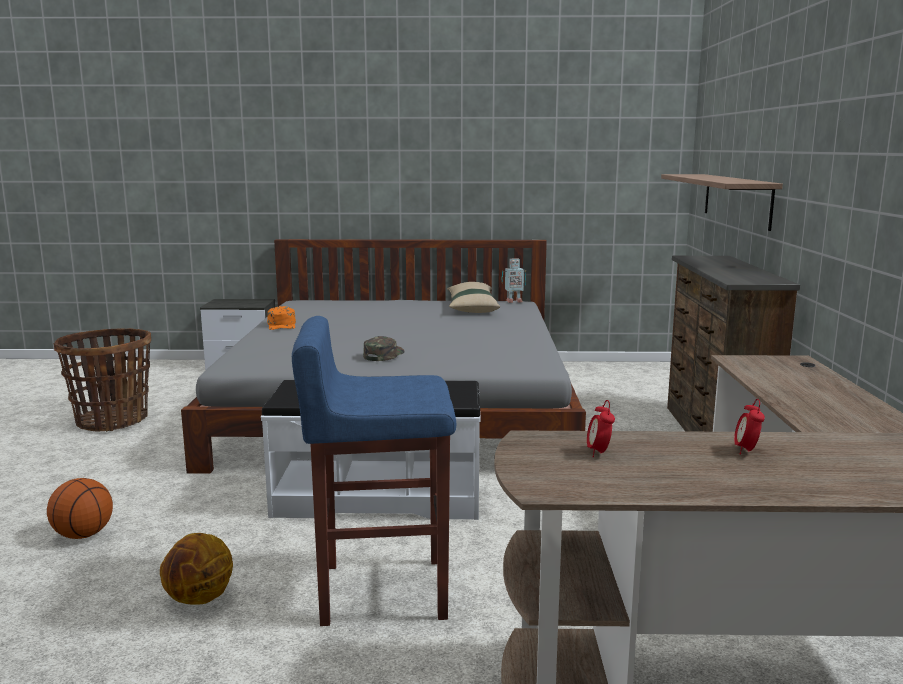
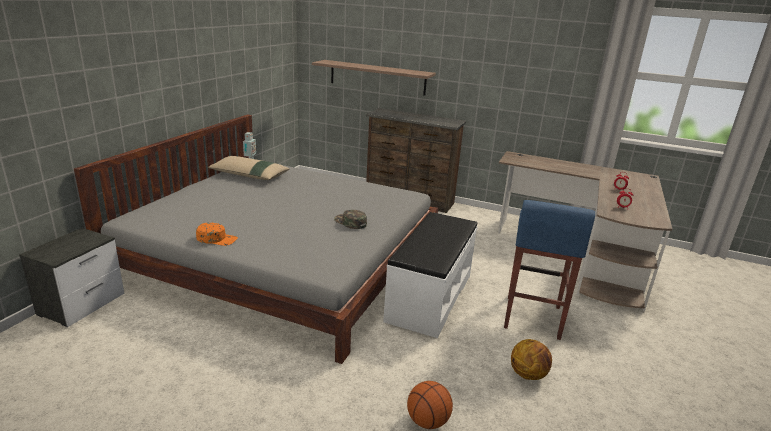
camera: 70 degrees left, 10 degrees up
basket [54,328,151,432] -> none

